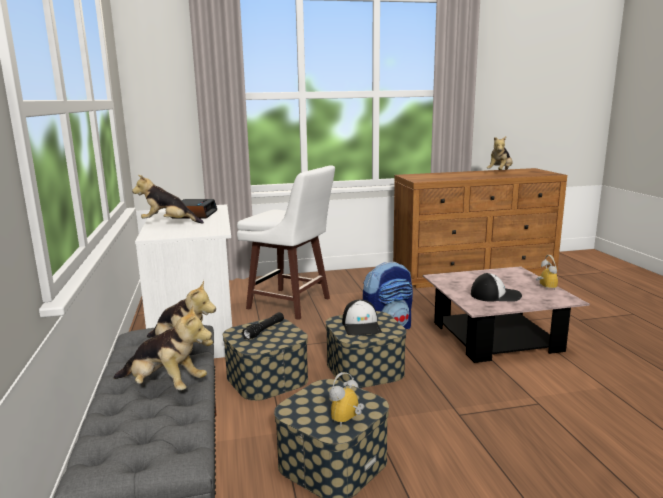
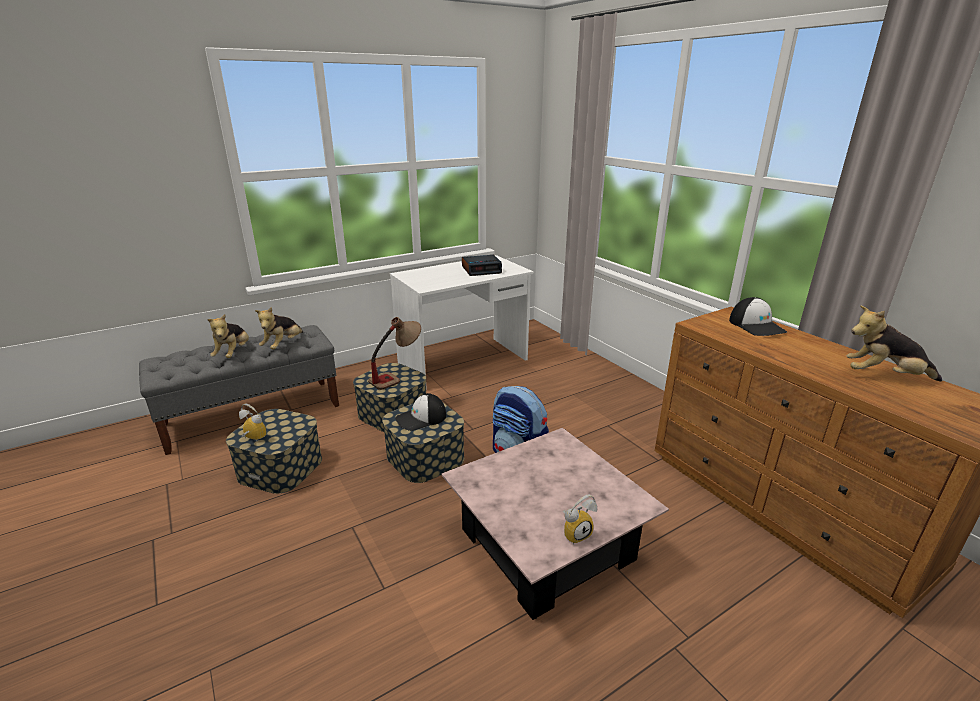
camera: 70 degrees right, 10 degrees up
plush toy [132,175,204,224] -> none
white stool [237,166,335,320] -> none
black flashlight [241,312,284,340] -> table lamp [368,317,421,390]
cap [471,273,522,302] -> cap moved to [729,297,787,336]

